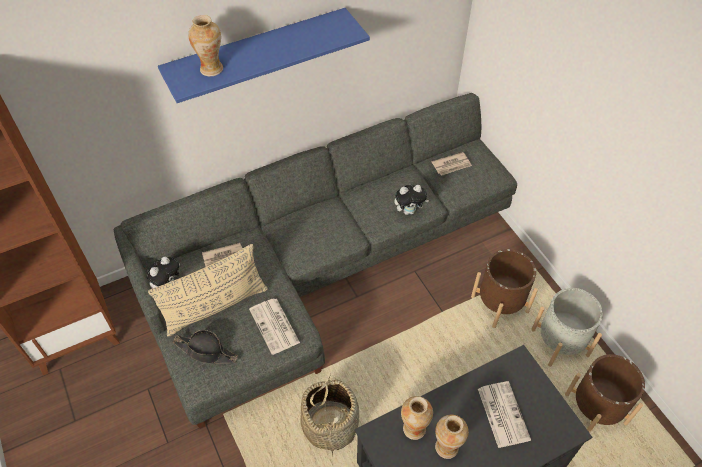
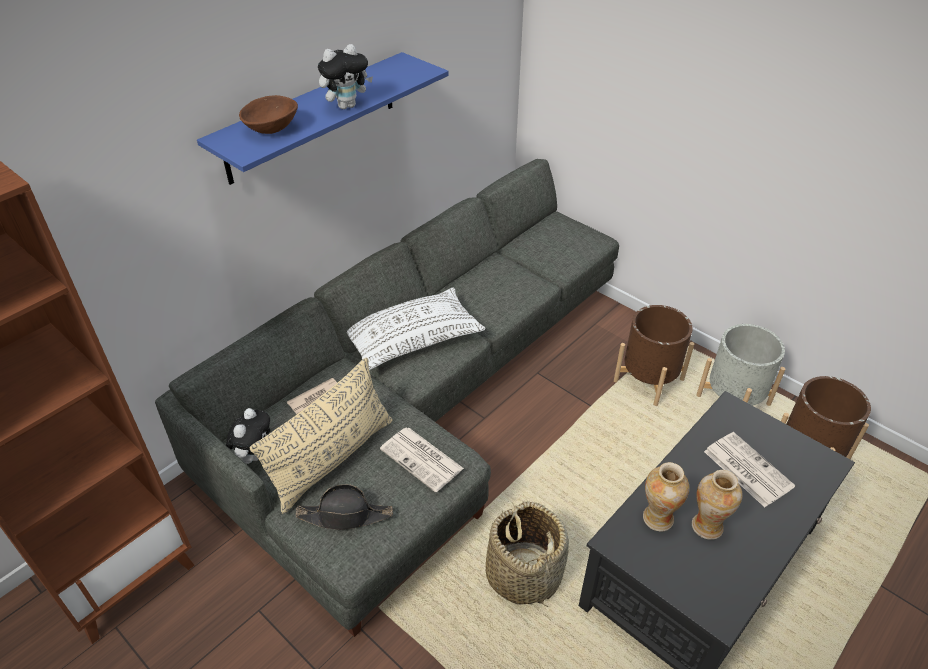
camera: 20 degrees left, 10 degrees down
vase [188,15,223,76] -> brown bowl [239,95,298,134]
plush toy [394,185,429,215] -> plush toy moved to [318,44,373,109]
newspaper [432,152,472,176] -> none
none -> white pillow [347,287,485,370]

